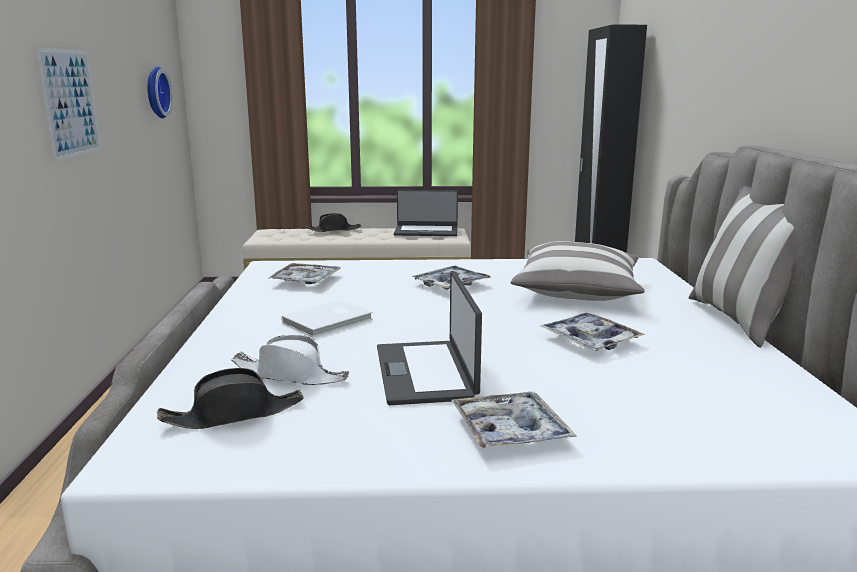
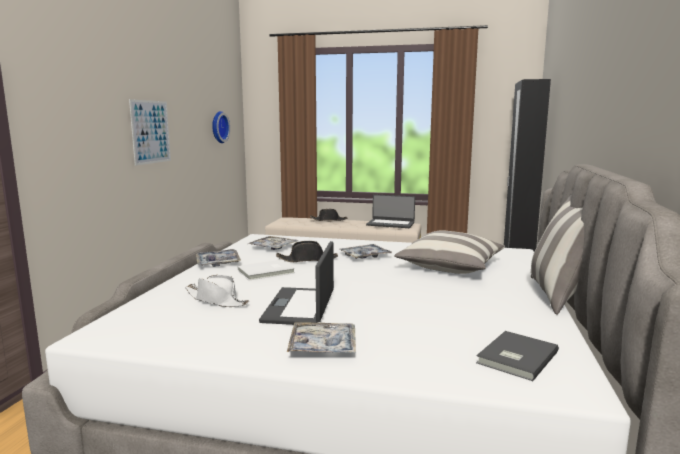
camera: 15 degrees right, 5 degrees down
black hat [157,368,304,429] -> black hat moved to [276,241,338,262]
tray [540,313,645,351] -> tray moved to [196,249,241,267]
none -> grey book [476,331,559,381]

